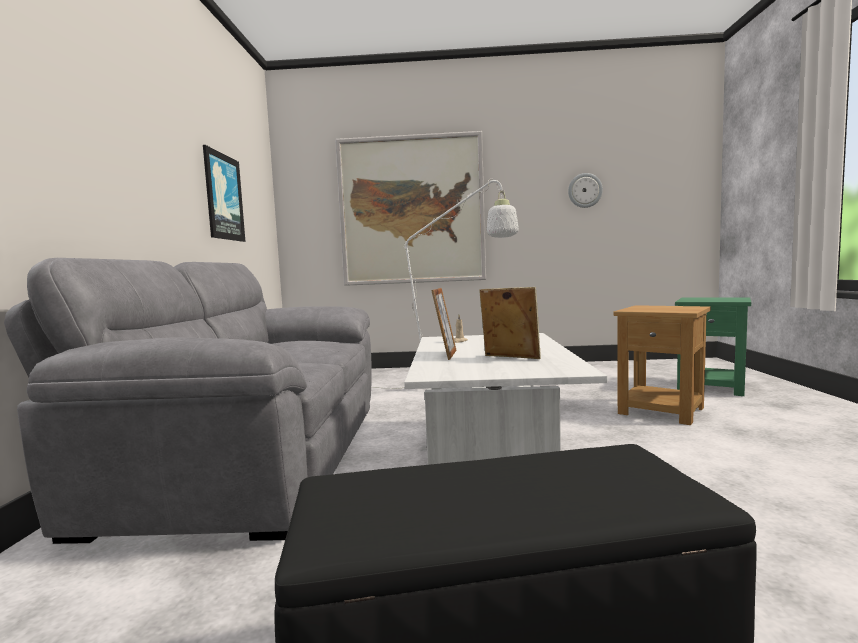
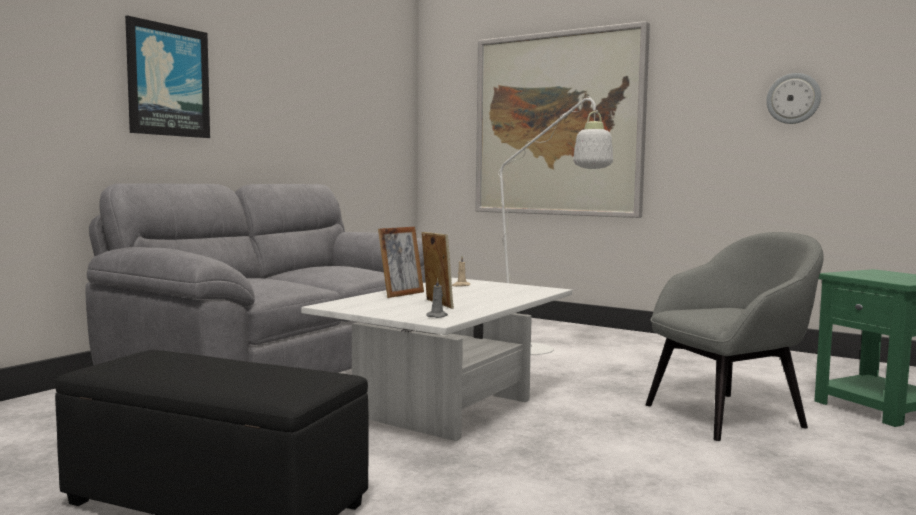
camera: 30 degrees right, 0 degrees up
picture [203,145,245,242] -> picture moved to [125,15,210,138]
brown side table [613,305,711,425] -> grey armchair [646,232,824,441]
none -> grey candle [426,278,448,318]

